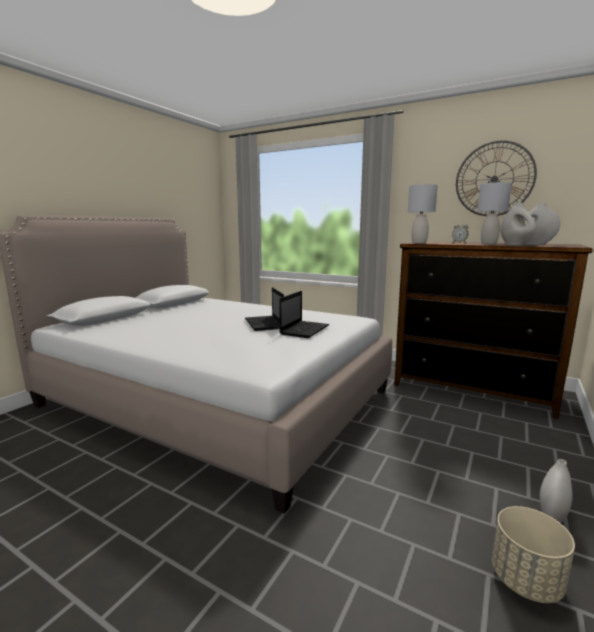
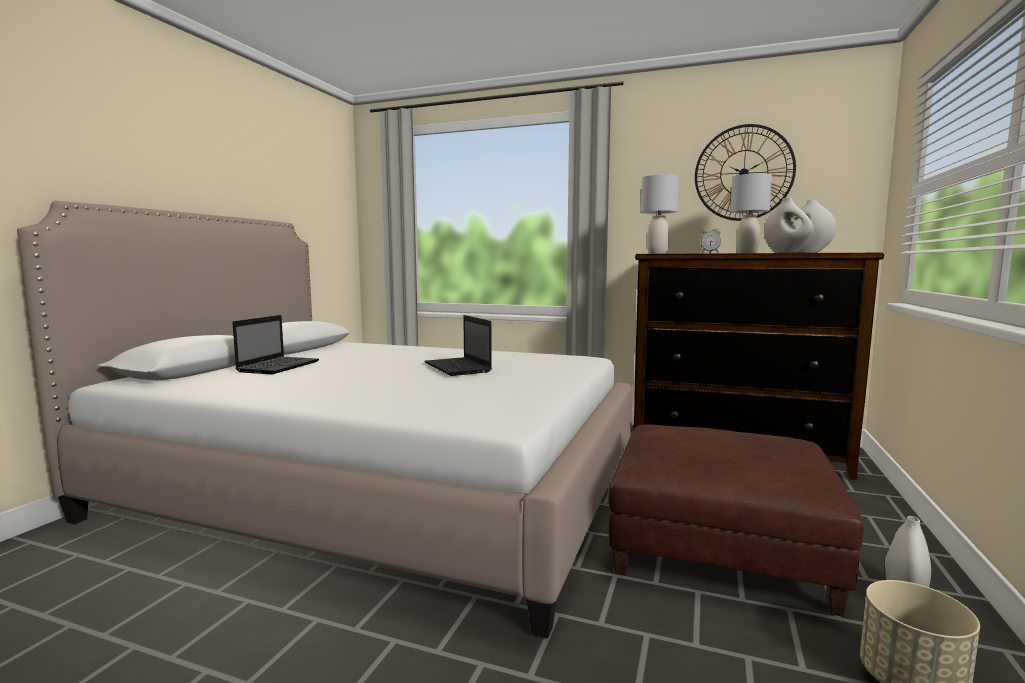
camera: 10 degrees left, 5 degrees down
laptop [279,291,329,338] -> laptop moved to [232,315,319,374]
none -> brown ottoman [608,425,864,617]

